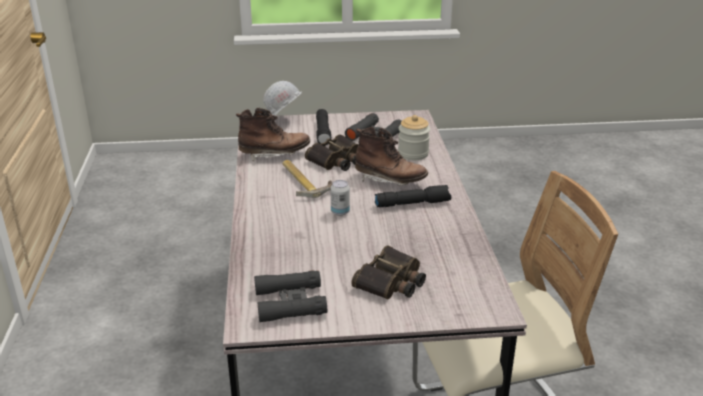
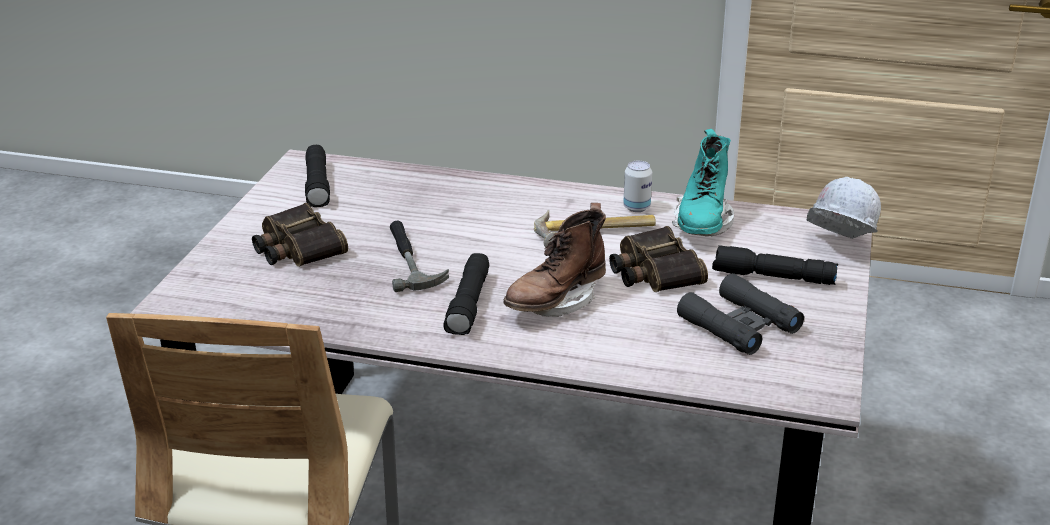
camera: 110 degrees right, 0 degrees up
brown boot [236,108,310,162] -> turquoise boot [672,129,734,237]
black binoculars [254,270,327,322] -> black flashlight [305,145,330,207]
can [331,180,350,216] -> can moved to [623,161,652,212]
jar [398,115,430,160] -> none
none -> hammer [390,220,449,292]

